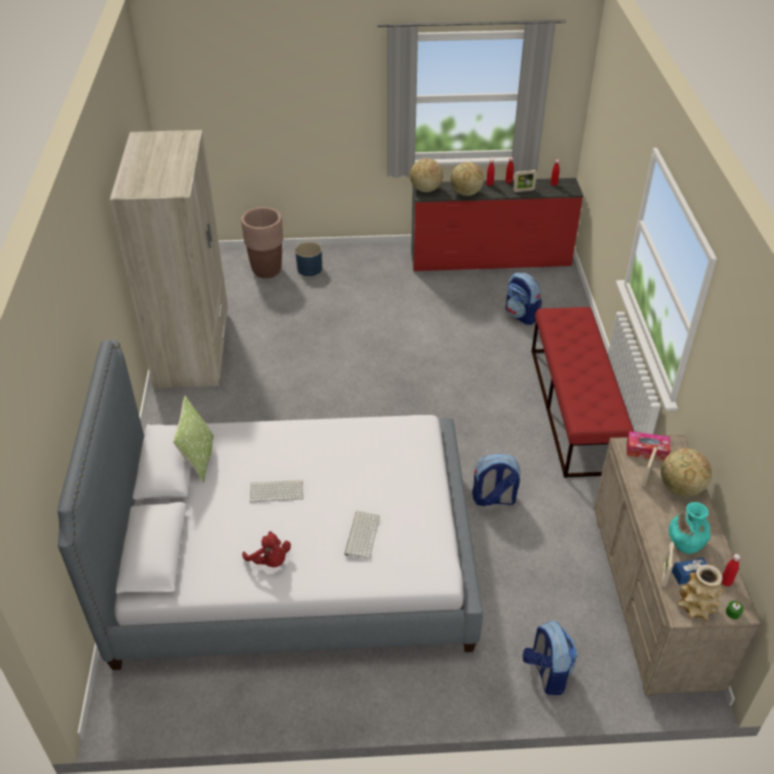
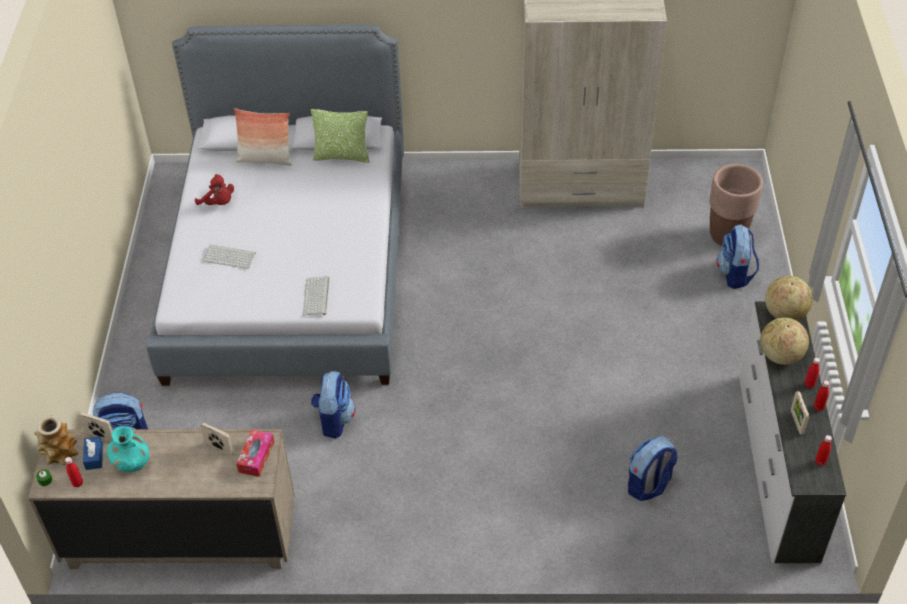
camera: 95 degrees right, 5 degrees up
red plush toy [242,531,291,567] -> red plush toy turned 105 degrees counterclockwise [195,174,234,205]
keyboard [250,480,303,502] -> keyboard moved to [303,276,329,315]
blue planter [295,242,322,276] -> backpack [716,225,759,289]
red dresser [411,178,583,271] -> white dresser [739,301,846,564]
red bench [532,307,634,478] -> none
globe [661,448,712,497] -> none
none -> pillow [234,108,292,166]

